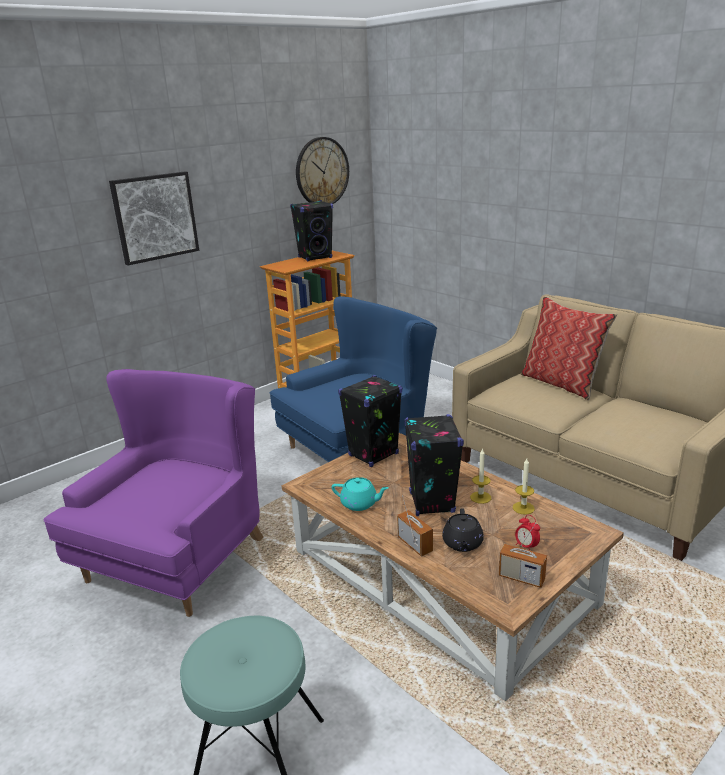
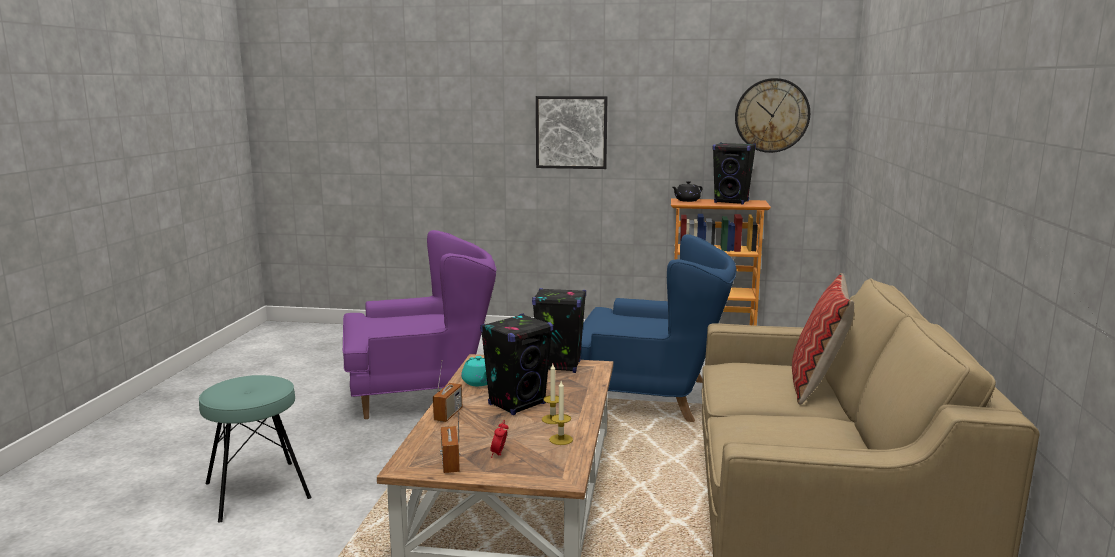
camera: 50 degrees right, 10 degrees down
black teapot [442,508,484,552] -> black teapot moved to [673,181,703,202]

